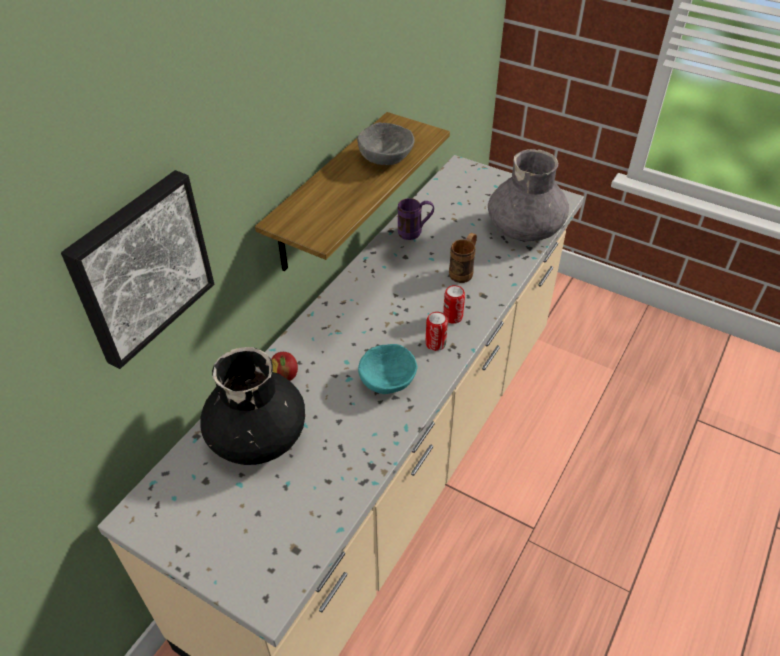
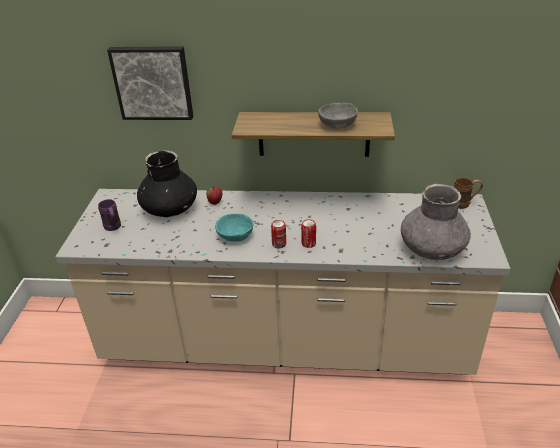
camera: 65 degrees right, 10 degrees down
purple mug [398,198,434,240] -> purple mug moved to [98,199,121,231]
brown mug [449,233,477,283] -> brown mug moved to [454,178,483,209]

